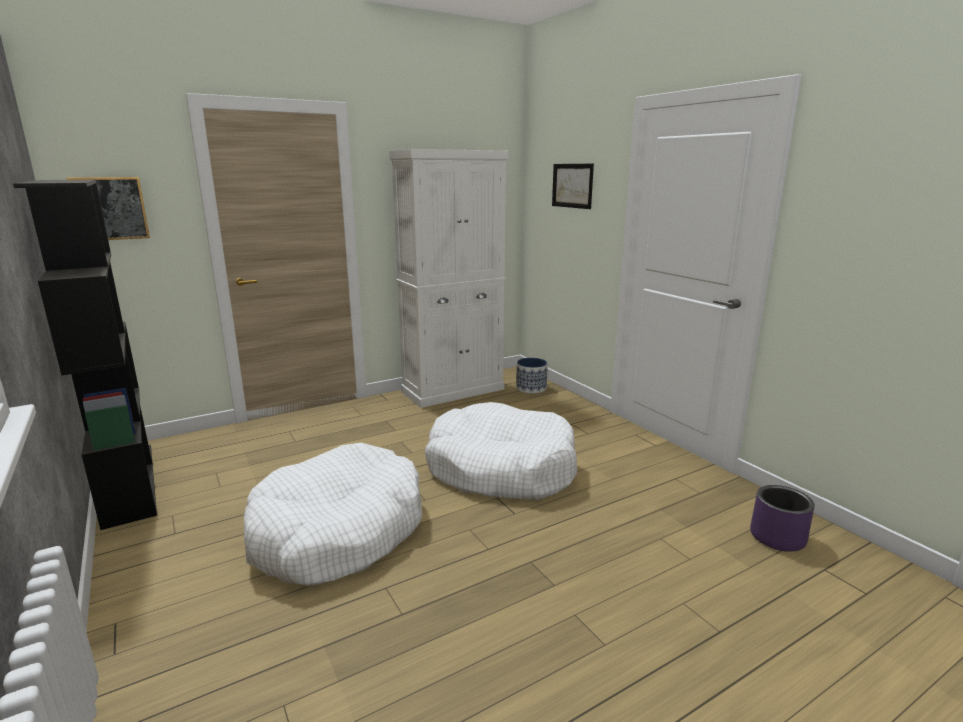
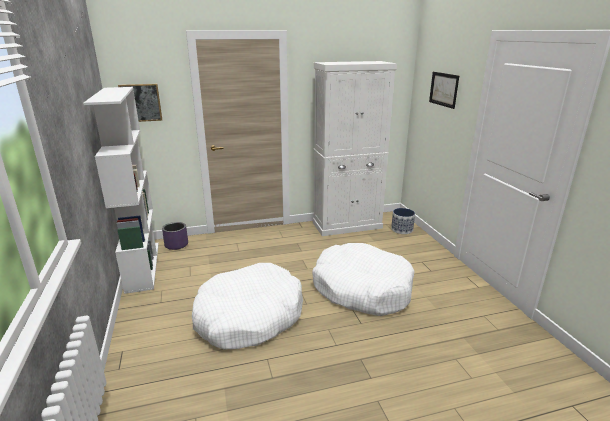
camera: 15 degrees right, 5 degrees up
black bookcase [13,180,157,530] -> white bookcase [83,87,159,294]
purple planter [750,485,815,551] -> purple planter moved to [162,222,188,250]

